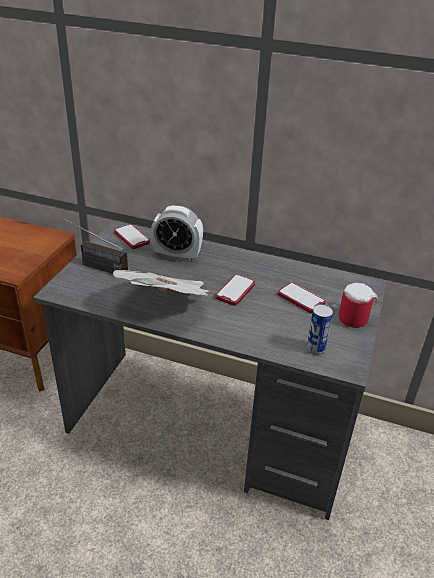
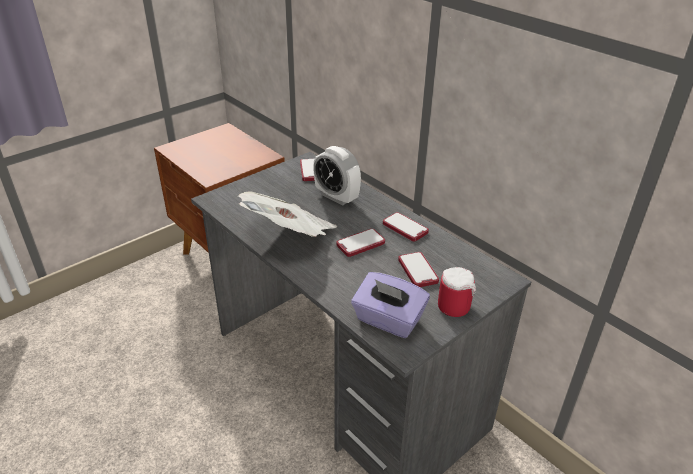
camera: 30 degrees right, 0 degrees up
radio [63,218,128,274] -> none
can [307,304,333,355] -> purple tissue box [351,272,430,338]
none -> phone [383,212,429,242]

